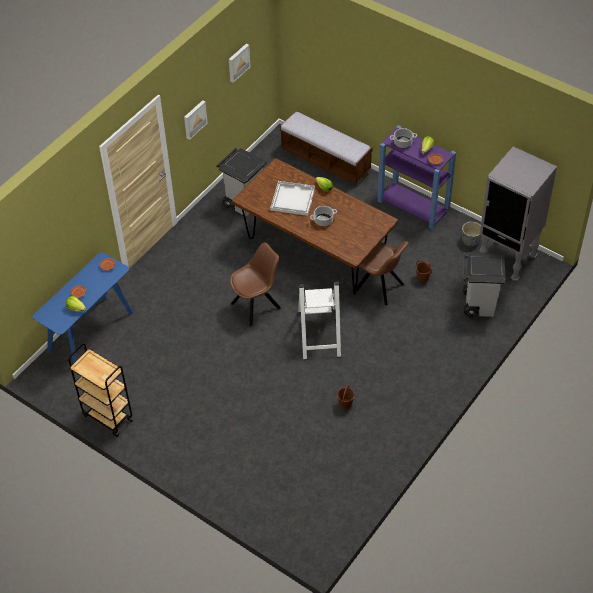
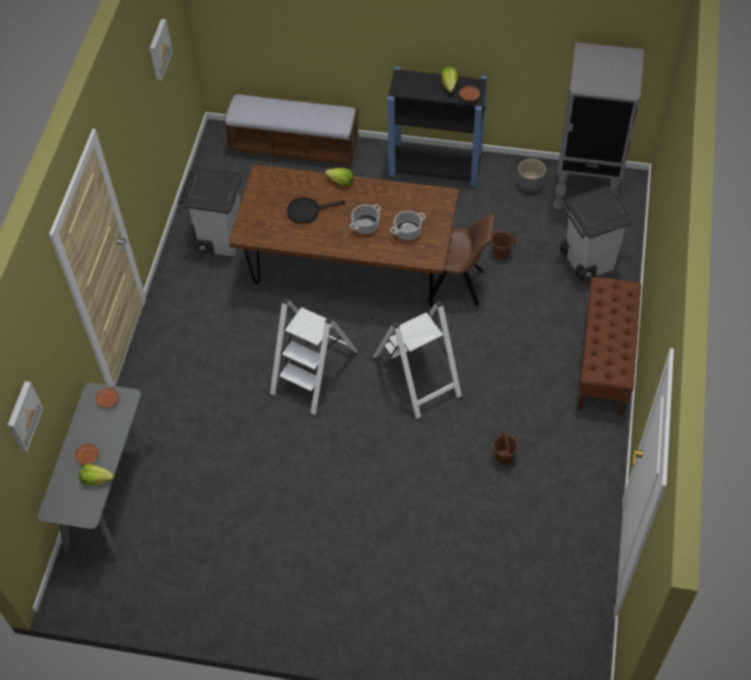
camera: 25 degrees left, 5 degrees up
blue console table [33,252,133,364] -> grey console table [38,383,155,562]
brown cart [68,343,133,437] -> none
picture [184,100,208,140] -> picture moved to [7,381,43,452]
brown chair [230,242,281,326] -> white step ladder [270,298,358,416]
white tray [270,181,315,216] -> black frying pan [287,197,346,224]
purple bookcase [377,125,456,229] -> black bookcase [387,66,488,186]
cooking pot [390,128,417,148] -> cooking pot moved to [390,211,426,241]
none -> brown bench [577,277,641,415]

